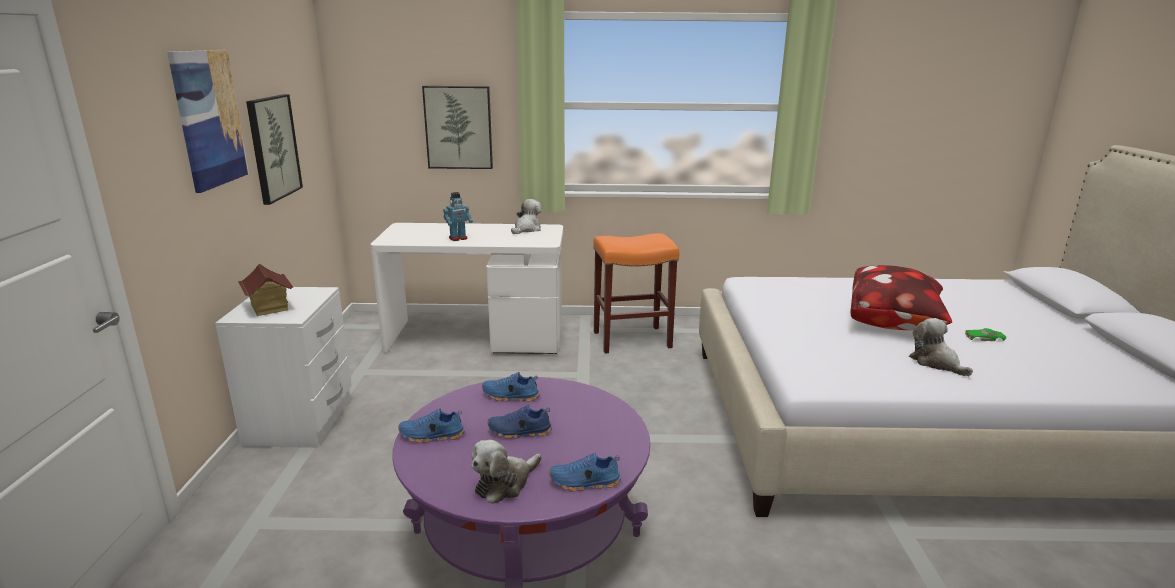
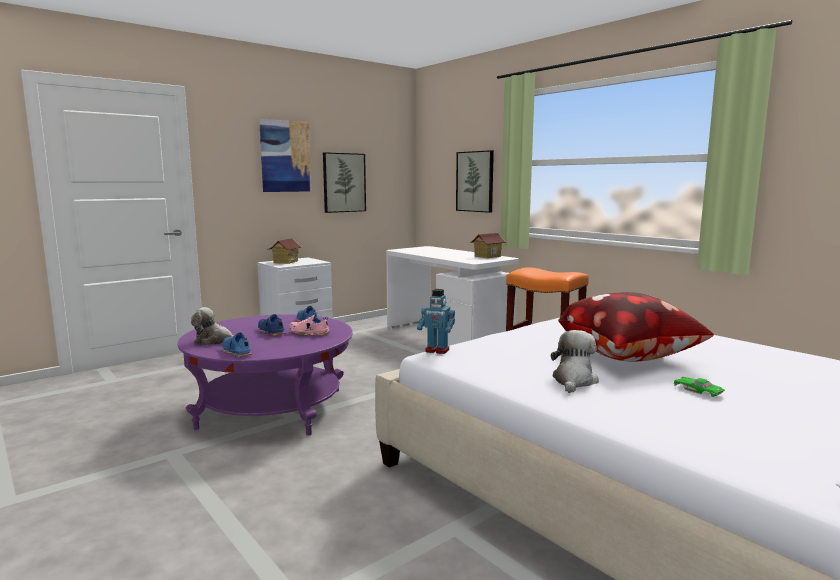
camera: 50 degrees right, 10 degrees down
blue shoe [398,408,465,443] -> none
toy robot [443,192,473,241] -> toy robot moved to [417,289,455,354]
plush toy [511,199,542,234] -> toy house [470,233,506,258]
none -> pink shoe [289,314,330,336]

